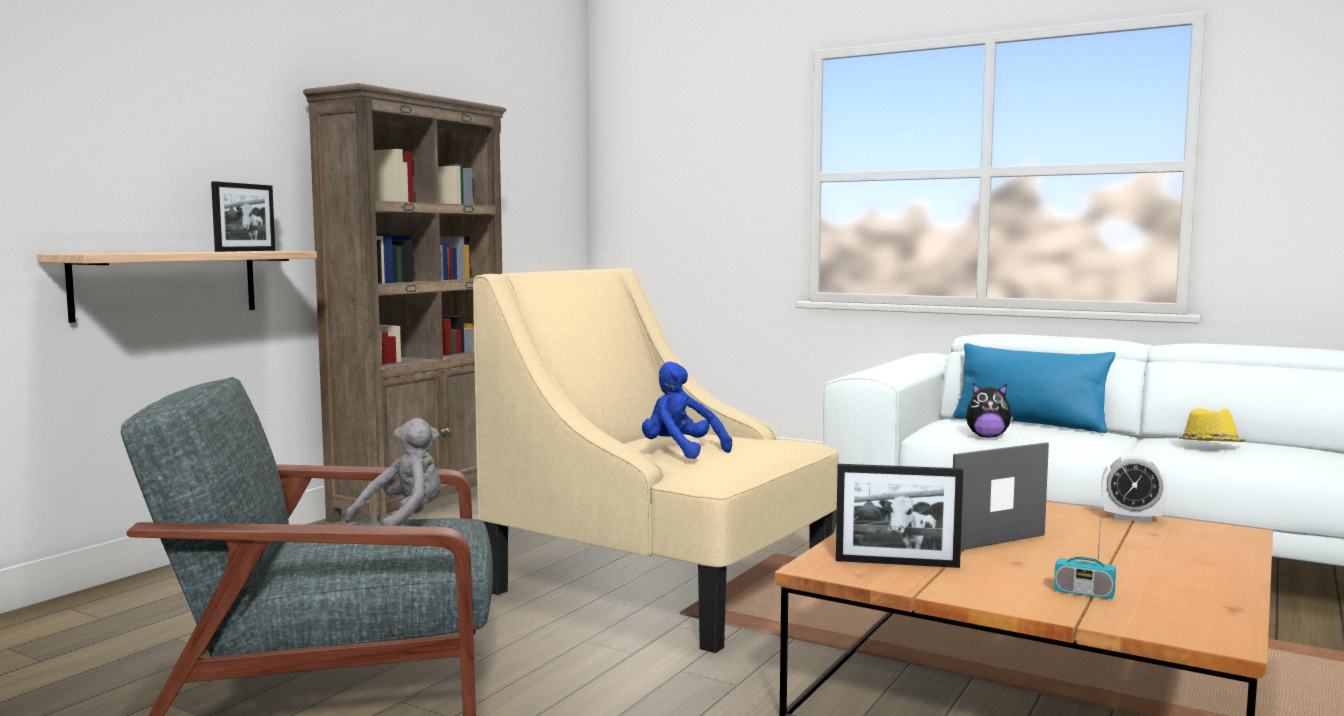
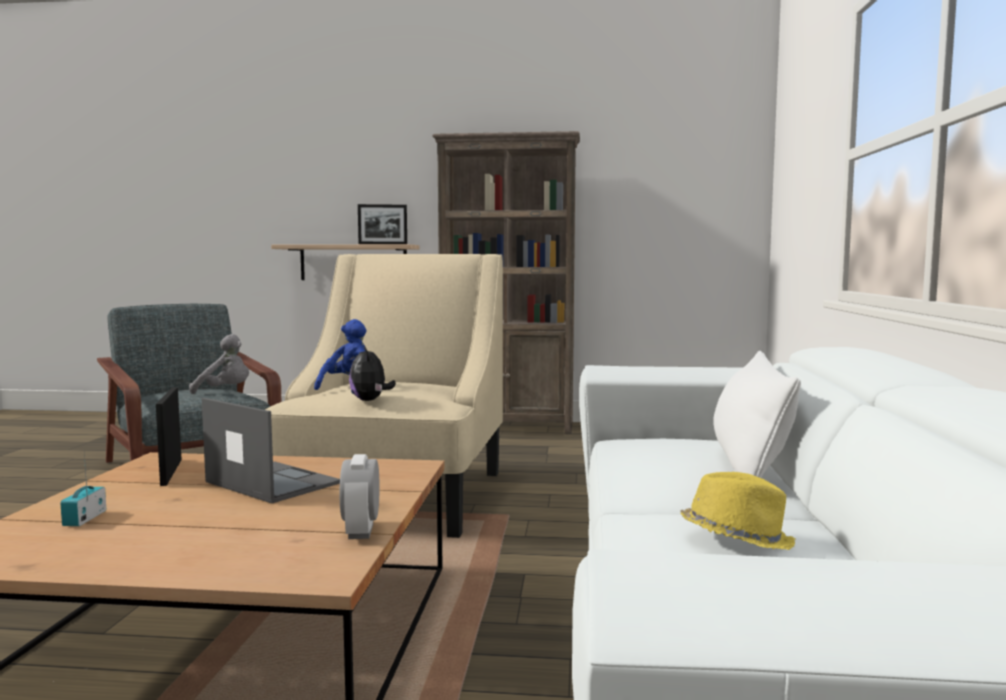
camera: 65 degrees right, 0 degrees up
blue pillow [953,343,1116,433] -> white pillow [713,351,801,478]
plush toy [966,383,1013,438] -> plush toy moved to [349,345,396,401]

